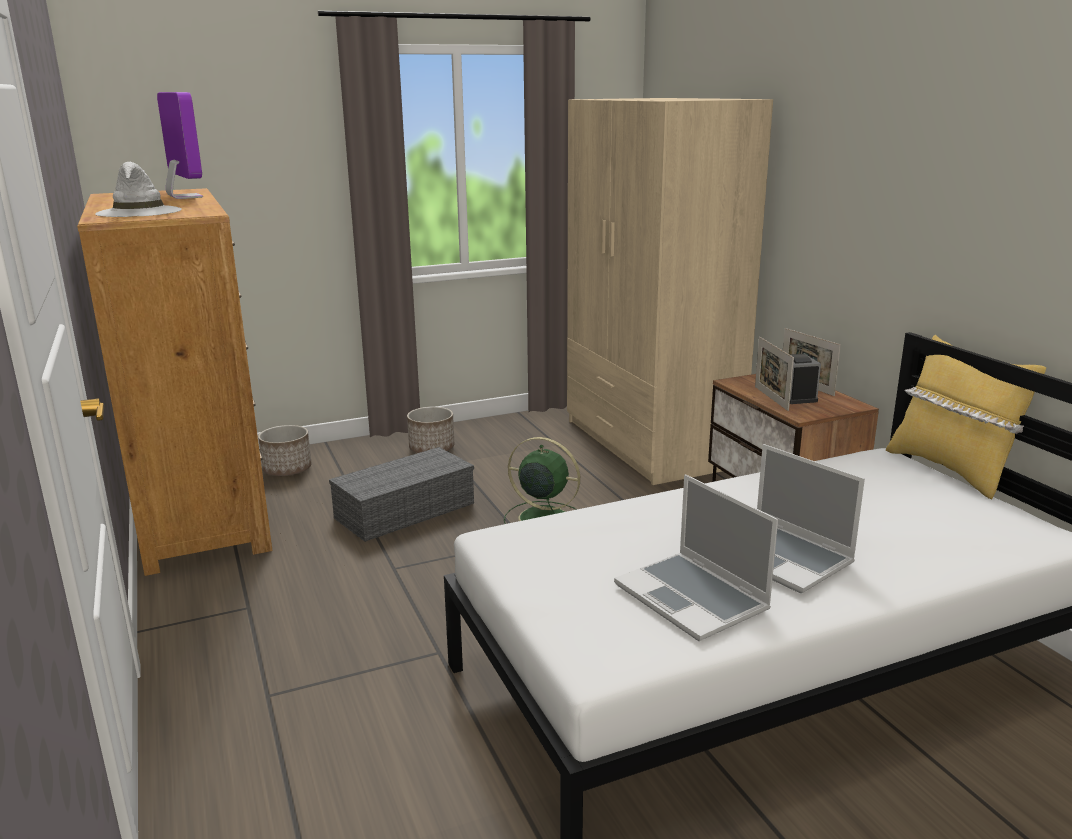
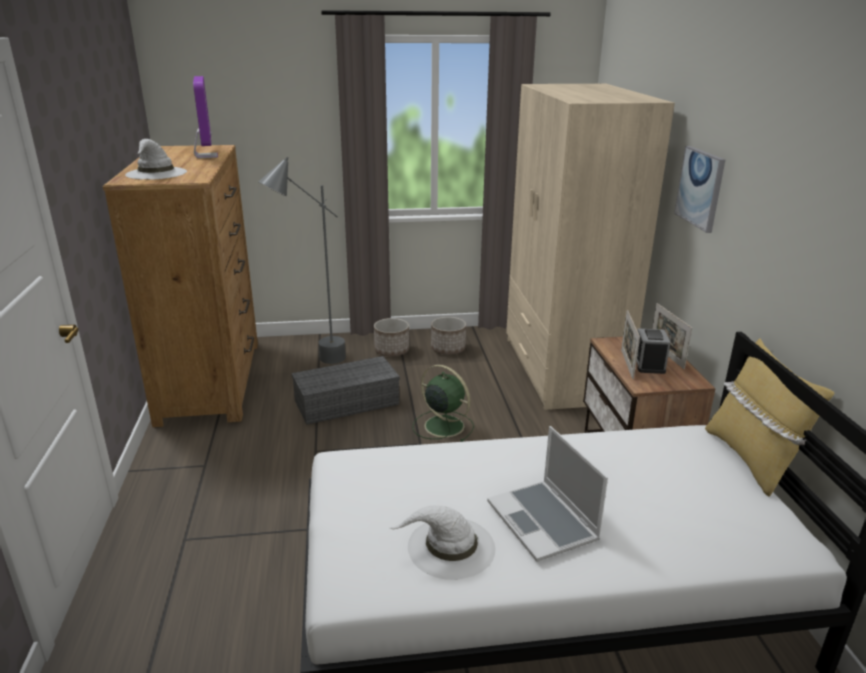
camera: 15 degrees right, 5 degrees up
planter [258,425,312,476] -> planter moved to [431,317,466,355]
laptop [614,474,778,641] -> white hat [390,505,495,580]
none -> grey floor lamp [258,157,346,364]
none -> picture [674,146,725,233]

